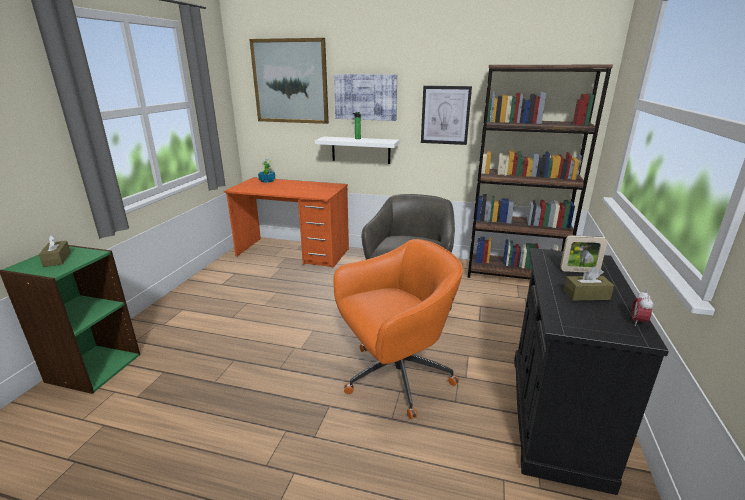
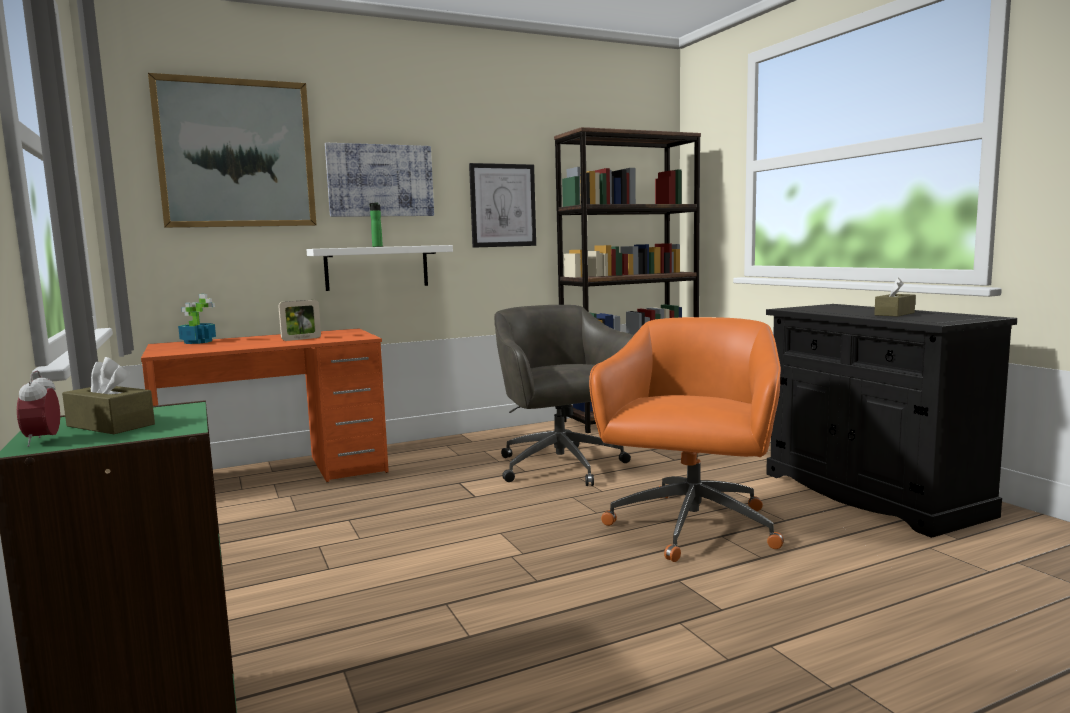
camera: 40 degrees left, 15 degrees down
picture frame [560,235,608,272] -> picture frame moved to [278,300,321,341]
alarm clock [631,290,653,326] -> alarm clock moved to [17,370,60,447]

